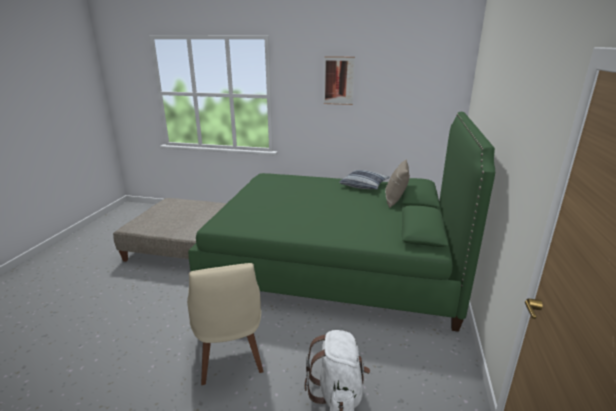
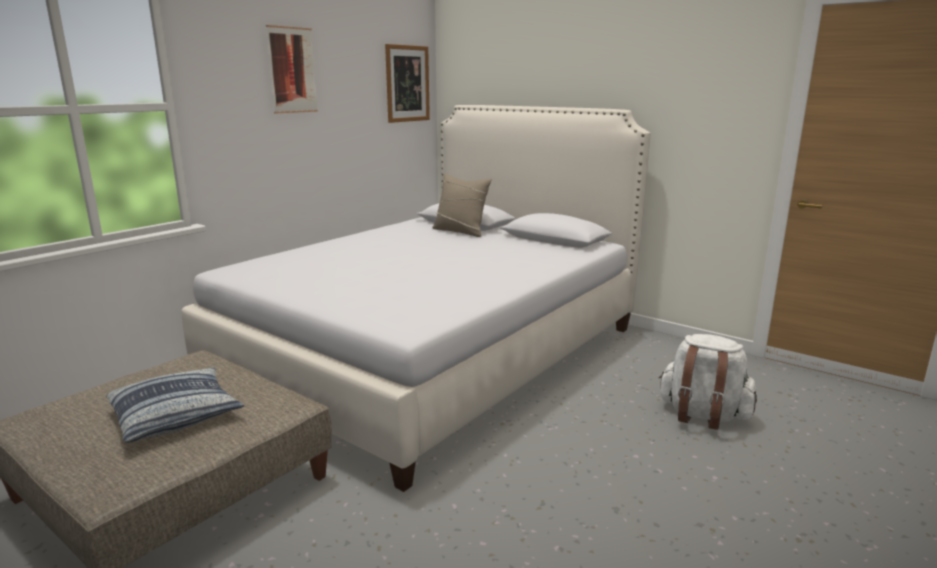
camera: 65 degrees left, 5 degrees down
beige chair [187,263,263,385] -> none
green bed [188,112,495,332] -> white bed [182,105,650,492]
pillow [339,170,390,189] -> pillow moved to [106,367,244,443]
none -> picture [385,44,430,123]

